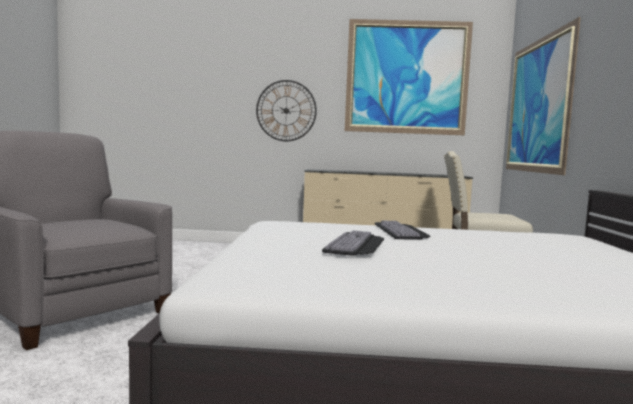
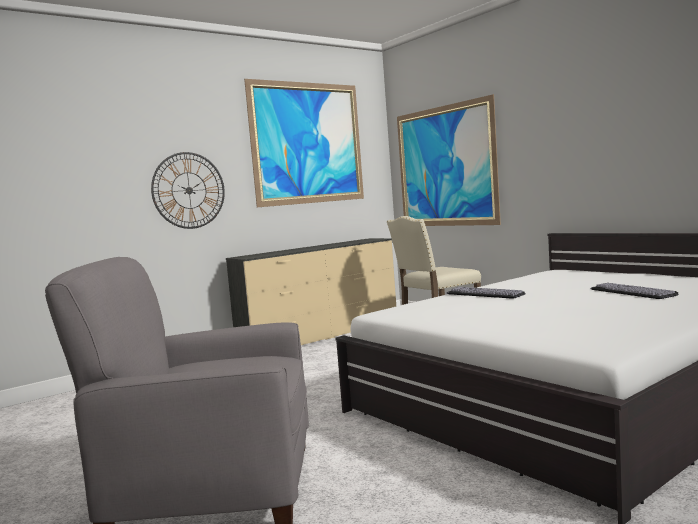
camera: 40 degrees left, 0 degrees up
keyboard [322,231,384,256] -> keyboard moved to [591,283,679,299]

